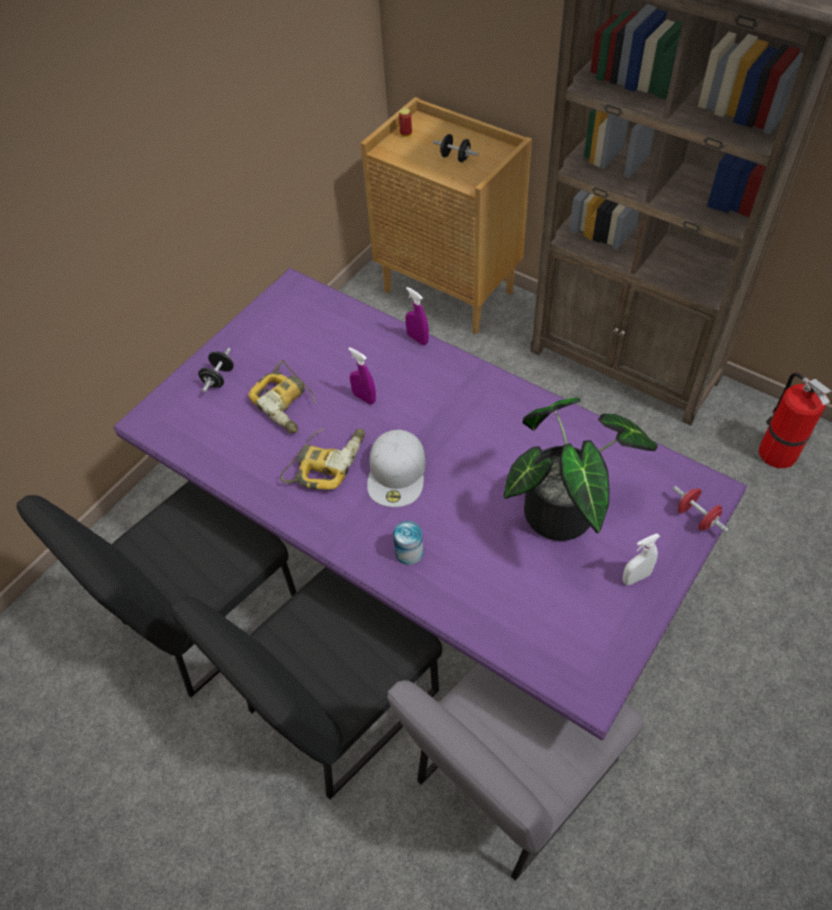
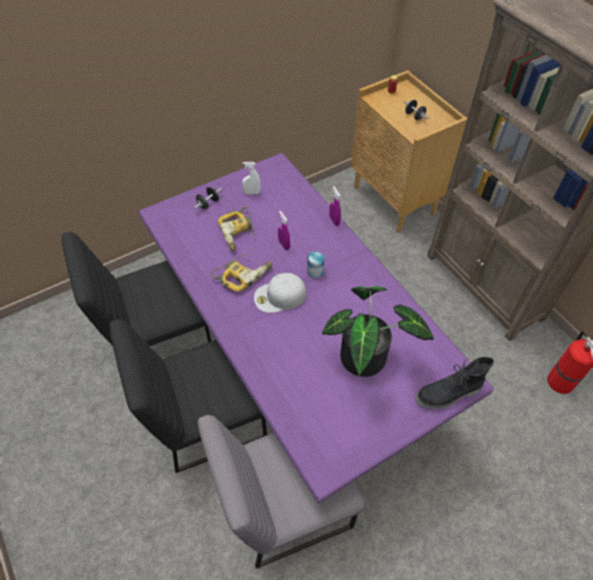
camera: 20 degrees right, 0 degrees up
white cap [367,430,425,507] -> white cap turned 45 degrees clockwise [254,273,306,313]
can [393,521,423,565] -> can moved to [307,251,324,278]
white spray bottle [623,533,660,585] -> white spray bottle moved to [242,162,261,194]
red dumbbell [673,486,729,533] -> black boot [415,357,494,410]

